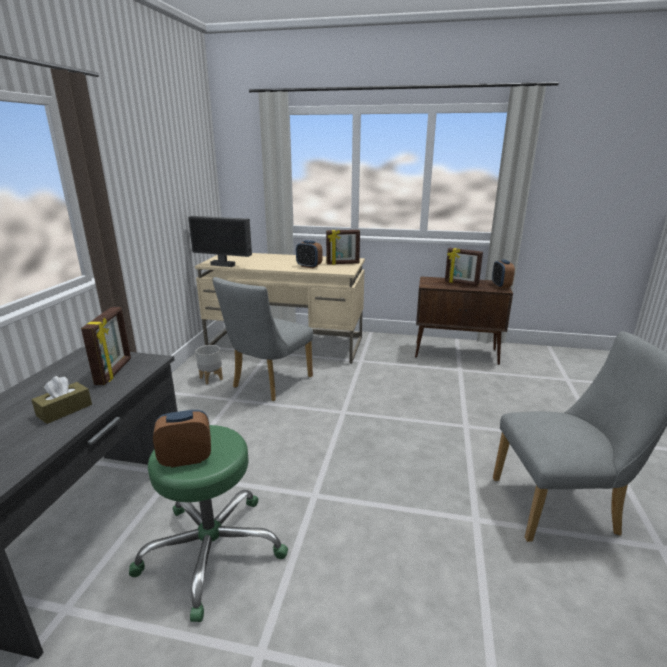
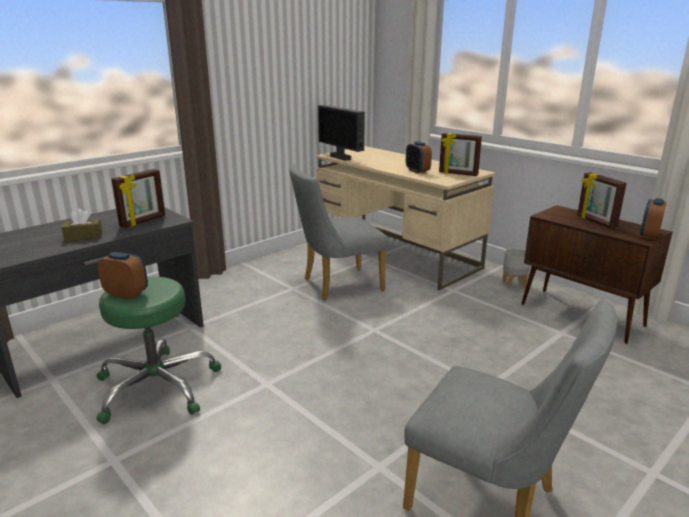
camera: 35 degrees right, 0 degrees up
grey planter [196,345,223,385] -> grey planter moved to [502,248,530,288]

